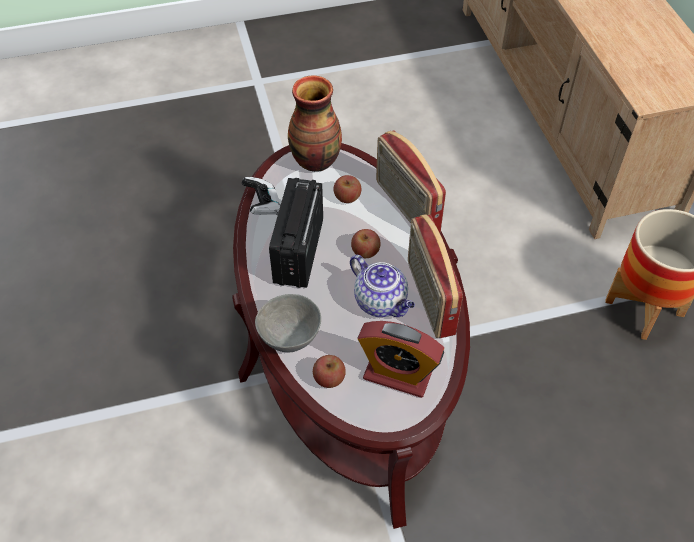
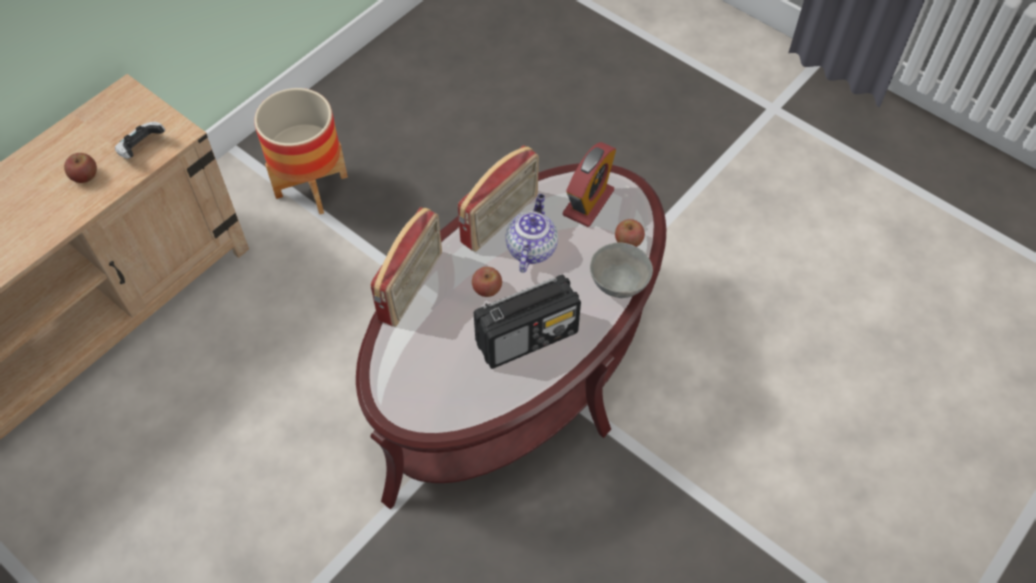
camera: 125 degrees left, 5 degrees up
game controller [242,177,280,215] -> game controller moved to [115,122,165,159]
vase [288,75,342,172] -> none
apple [334,175,361,203] -> apple moved to [64,153,97,183]
alarm clock [357,321,444,398] -> alarm clock turned 45 degrees clockwise [563,142,616,227]

